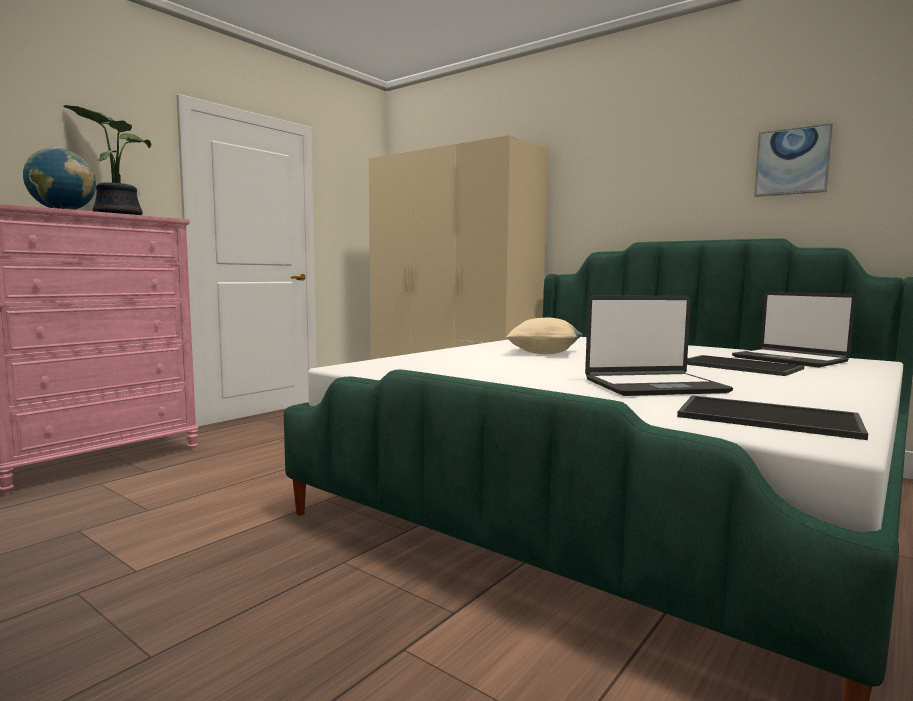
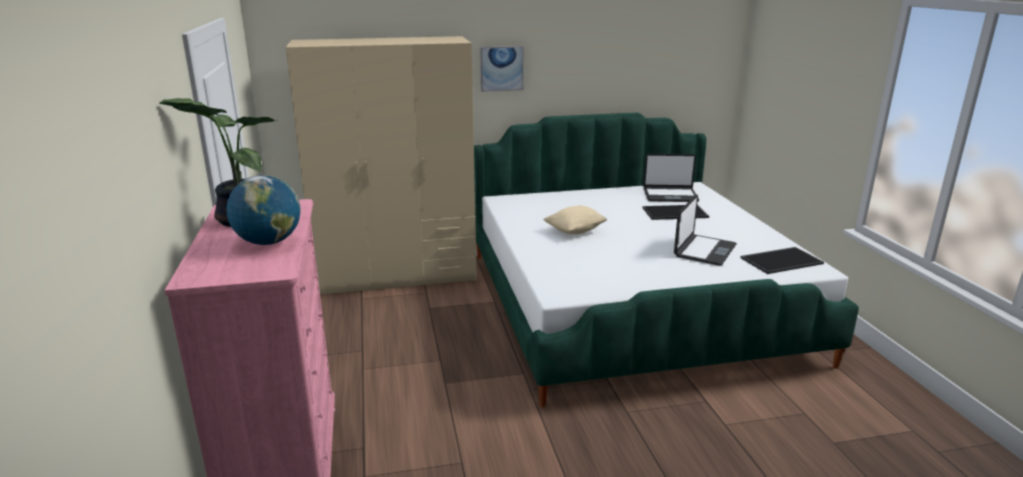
camera: 50 degrees left, 15 degrees up
picture [754,123,833,197] -> picture moved to [480,46,523,92]

